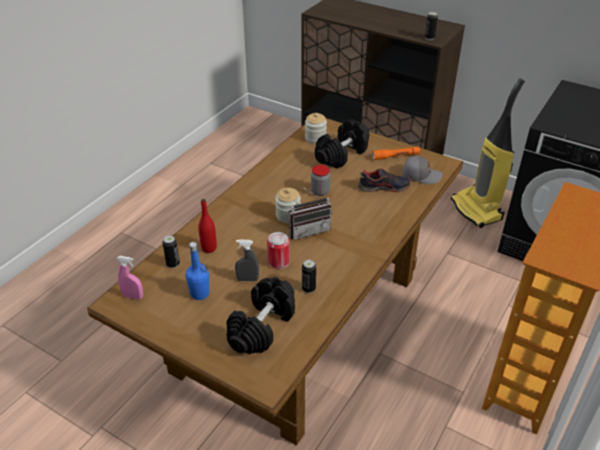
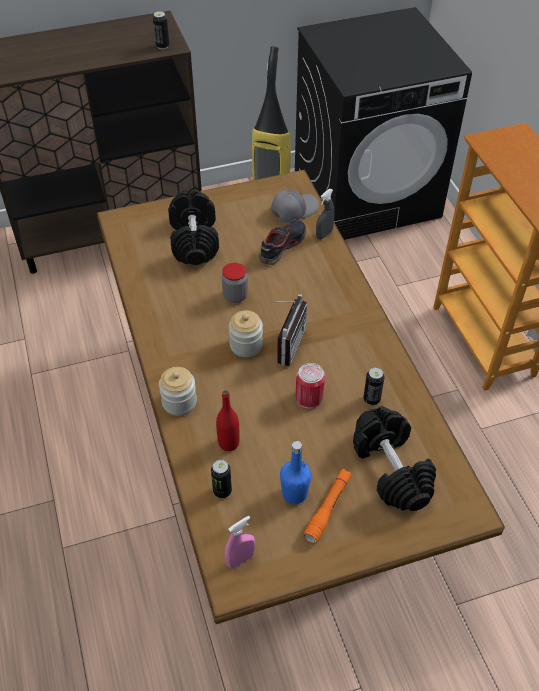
camera: 50 degrees left, 10 degrees up
grey spray bottle [235,240,259,281] -> grey spray bottle moved to [316,189,335,240]
jar [305,113,327,144] -> jar moved to [159,367,197,416]
orange flashlight [372,146,420,160] -> orange flashlight moved to [303,469,351,544]

